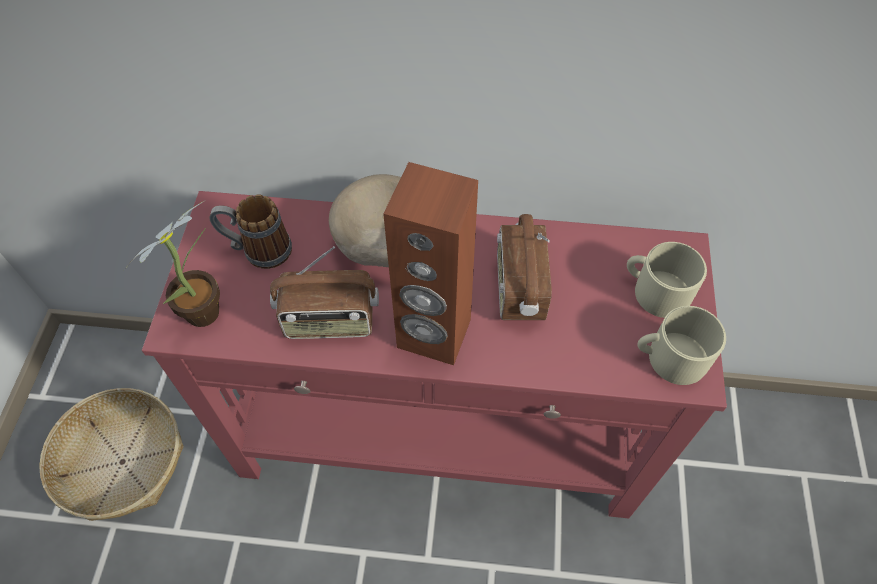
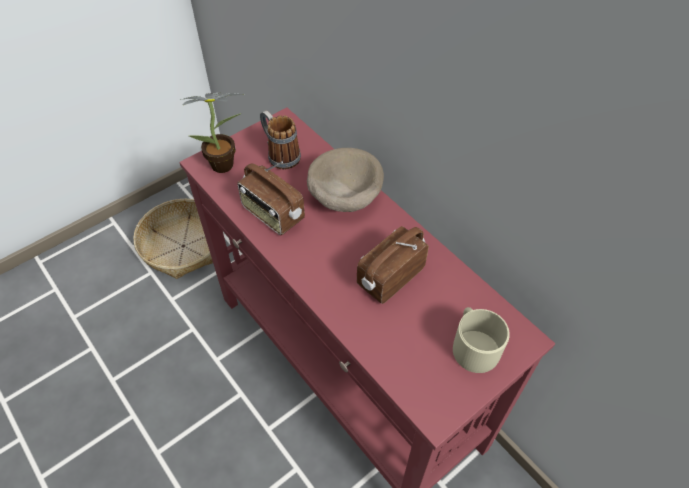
camera: 45 degrees right, 5 degrees down
brown speaker [383,162,478,365] -> none
beige mug [637,306,726,385] -> none

